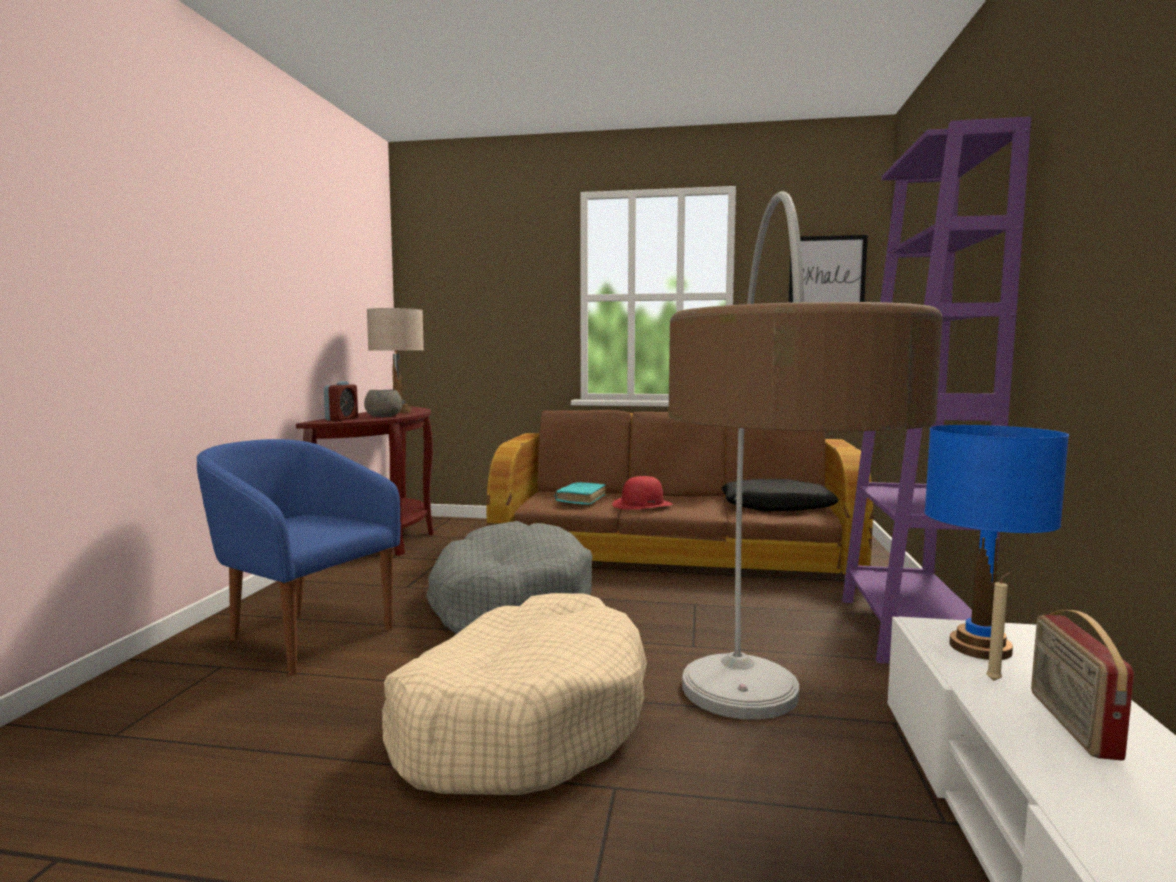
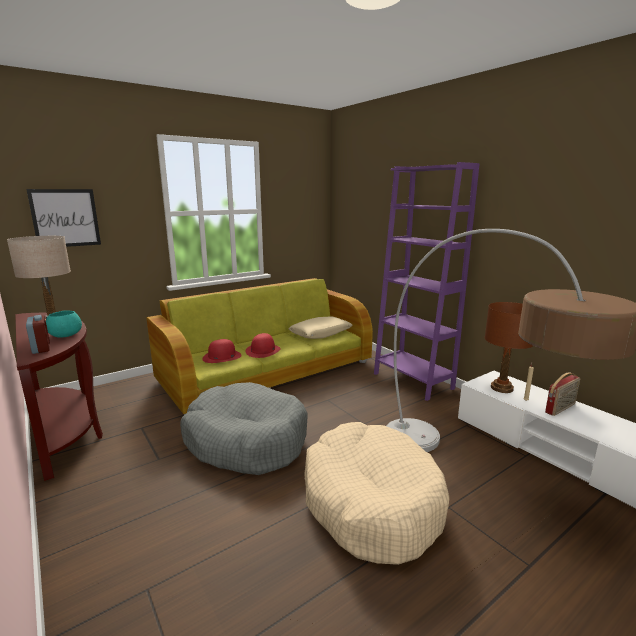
camera: 45 degrees left, 10 degrees up
blue armchair [197,439,400,675] -> none
grey bowl [364,390,402,417] -> turquoise bowl [46,310,82,338]
brown sofa [486,410,873,578] -> green sofa [146,278,373,415]
turquoise book [555,482,606,505] -> red hat [202,339,242,363]
black pillow [722,479,839,512] -> beige pillow [289,317,352,339]
picture [788,235,868,303] -> picture moved to [26,189,101,247]
blue table lamp [924,425,1069,660] -> brown table lamp [485,302,533,393]
radio [1031,610,1134,760] -> radio turned 90 degrees counterclockwise [545,372,580,416]

